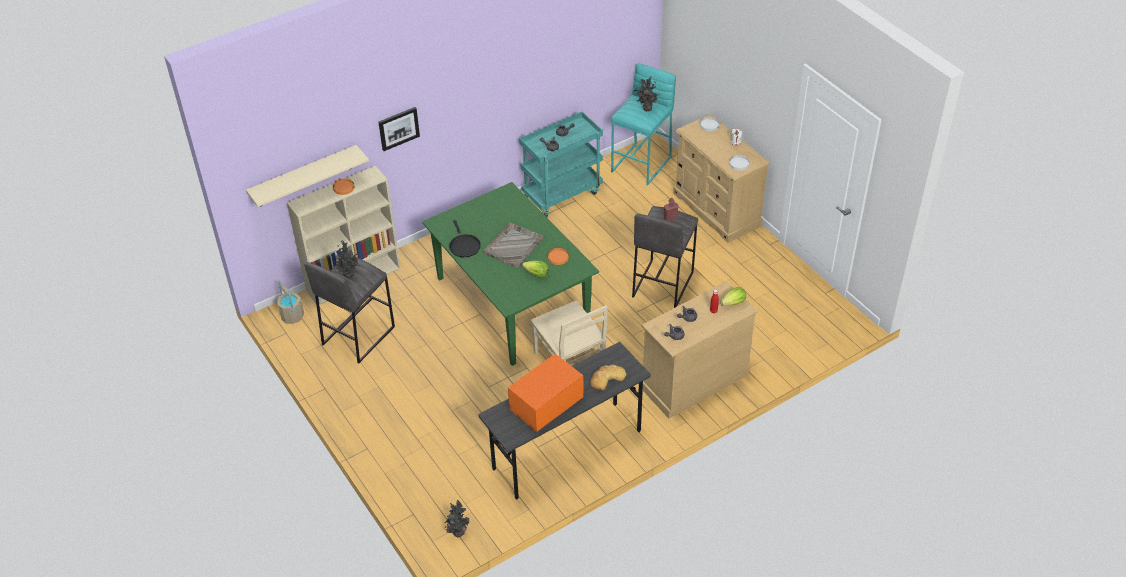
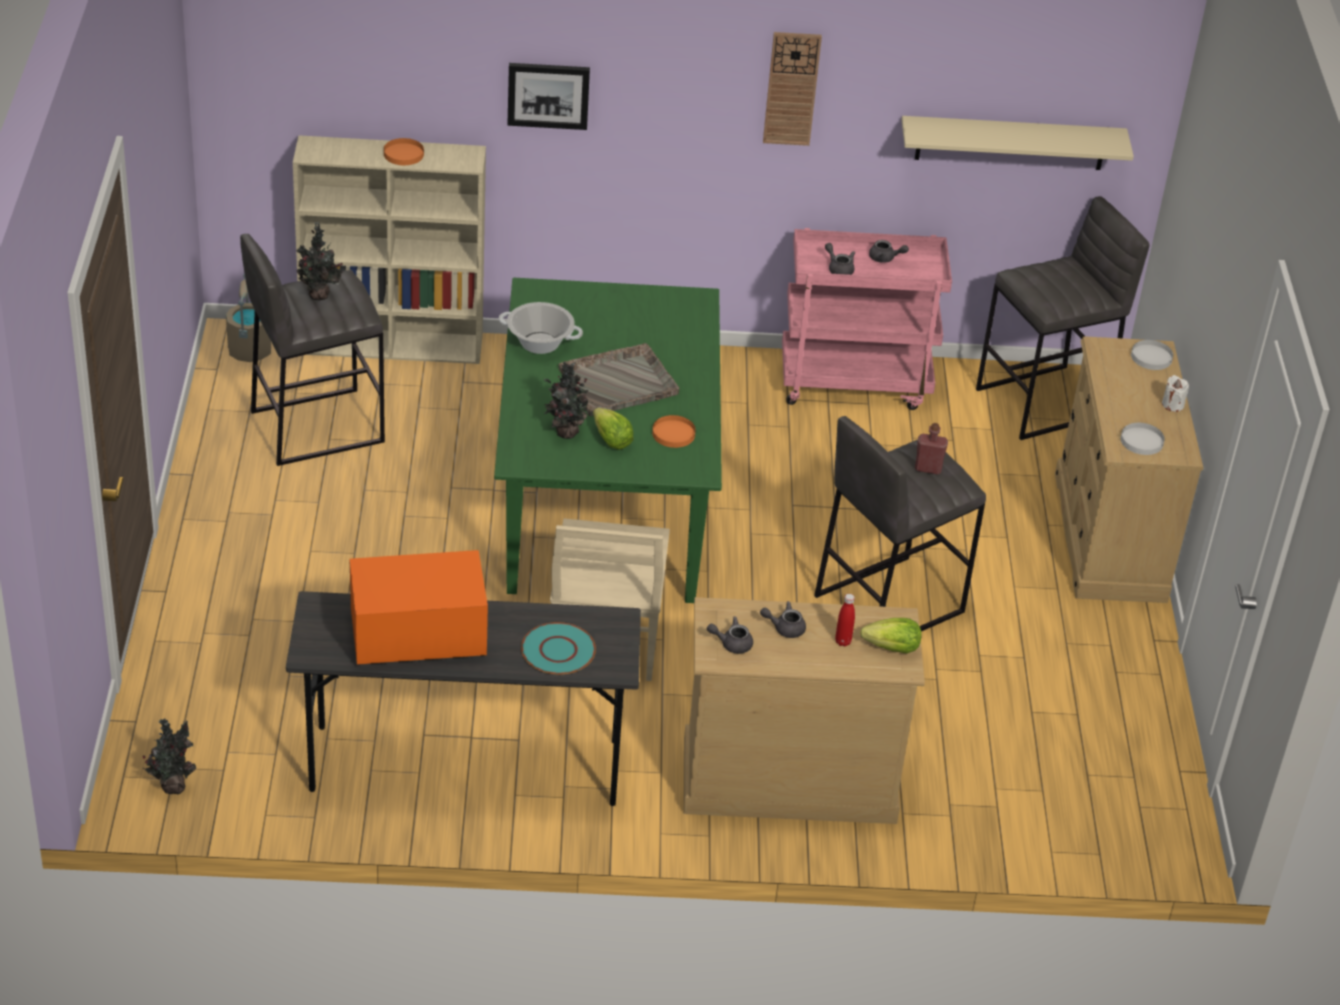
camera: 30 degrees right, 5 degrees down
beige shelf [246,145,369,207] -> beige shelf moved to [902,116,1134,170]
black frying pan [449,220,481,258] -> cooking pot [499,302,583,354]
turquoise cart [519,112,603,217] -> pink cart [782,228,952,410]
bread [590,365,626,390] -> turquoise plate [521,622,596,675]
turquoise stool [611,63,676,186] -> grey stool [976,196,1150,440]
potted plant [633,76,661,111] -> potted plant moved to [543,362,591,439]
none -> wall clock [763,32,822,146]

